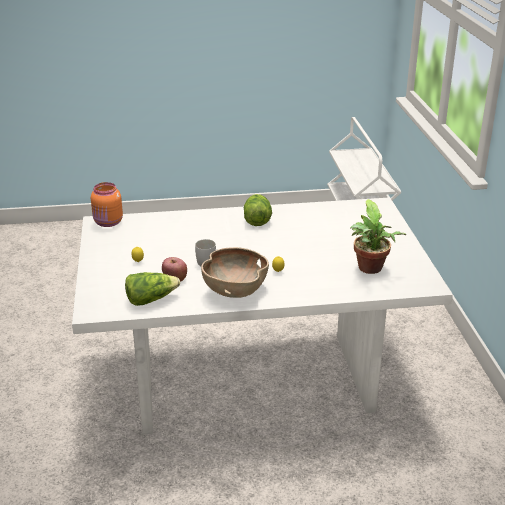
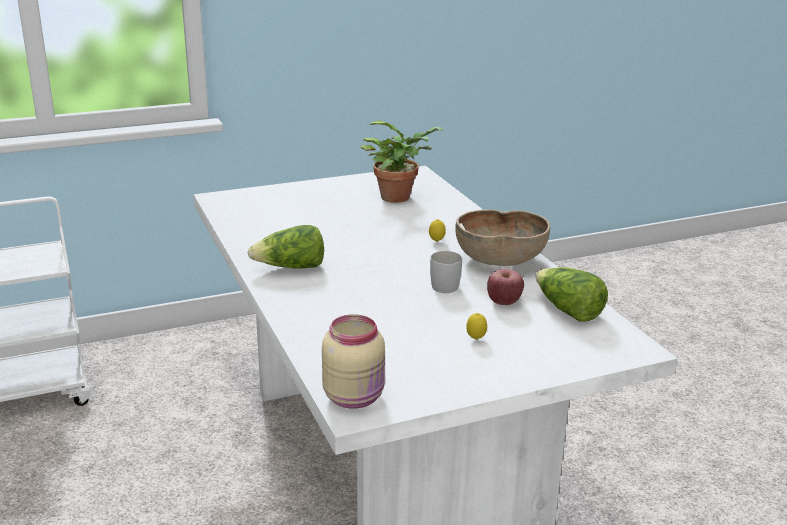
camera: 105 degrees left, 5 degrees down
orange jar [91,182,123,227] -> beige jar [322,314,385,409]

